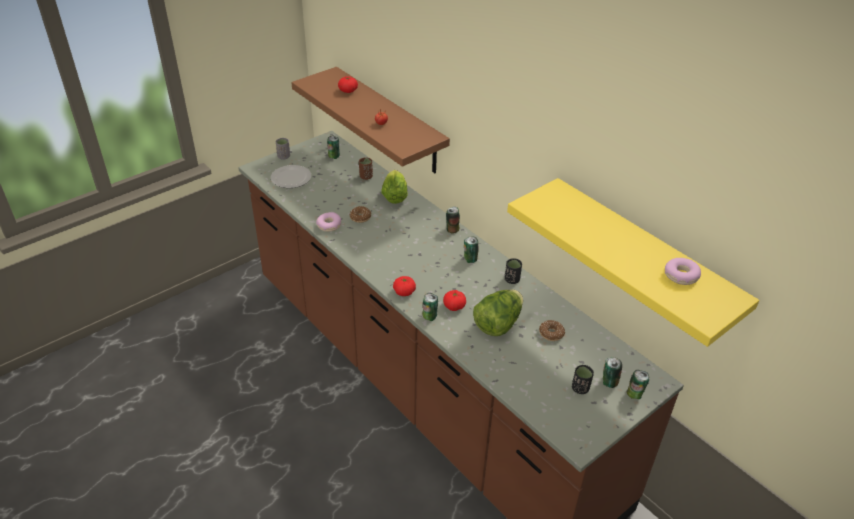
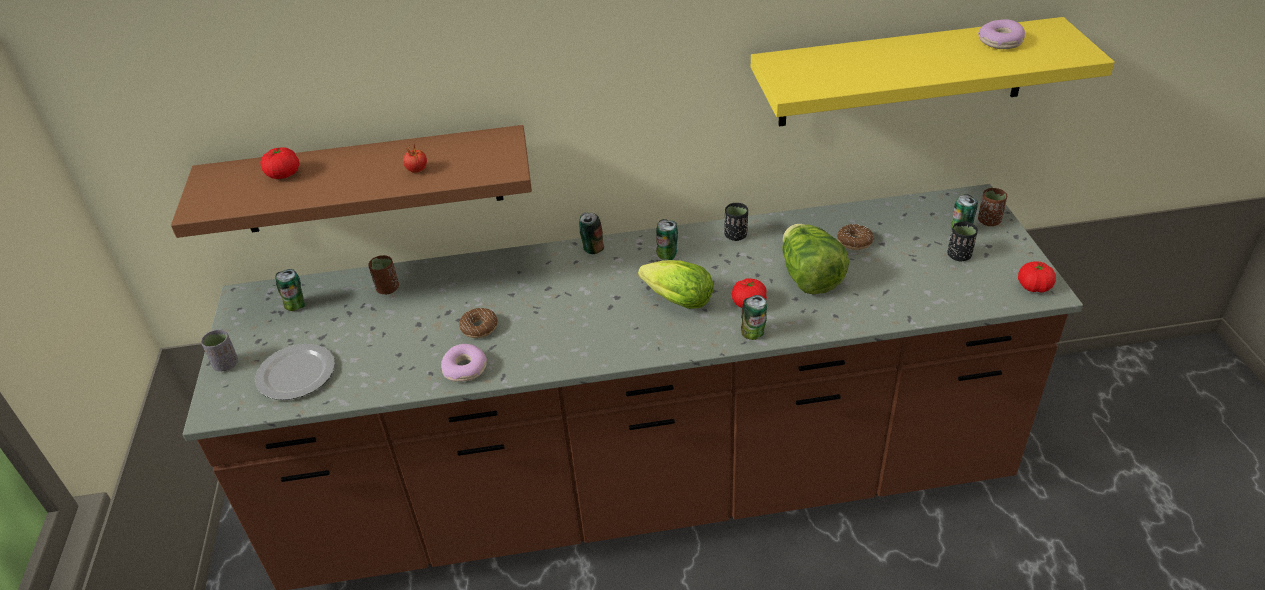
camera: 55 degrees left, 0 degrees up
lettuce [381,170,408,204] -> lettuce moved to [638,260,713,309]
tomato [393,276,416,296] -> tomato moved to [1018,261,1056,293]
can [627,370,649,399] -> brown cup [978,188,1007,226]

